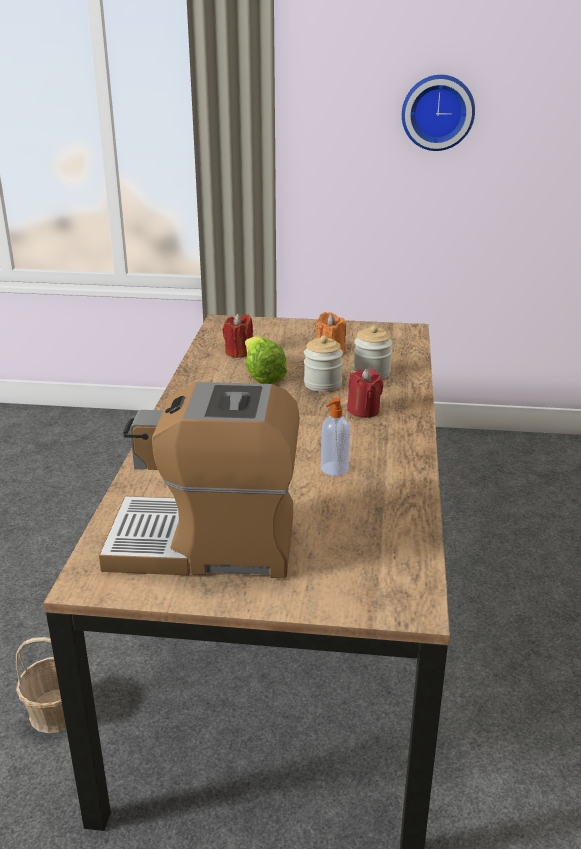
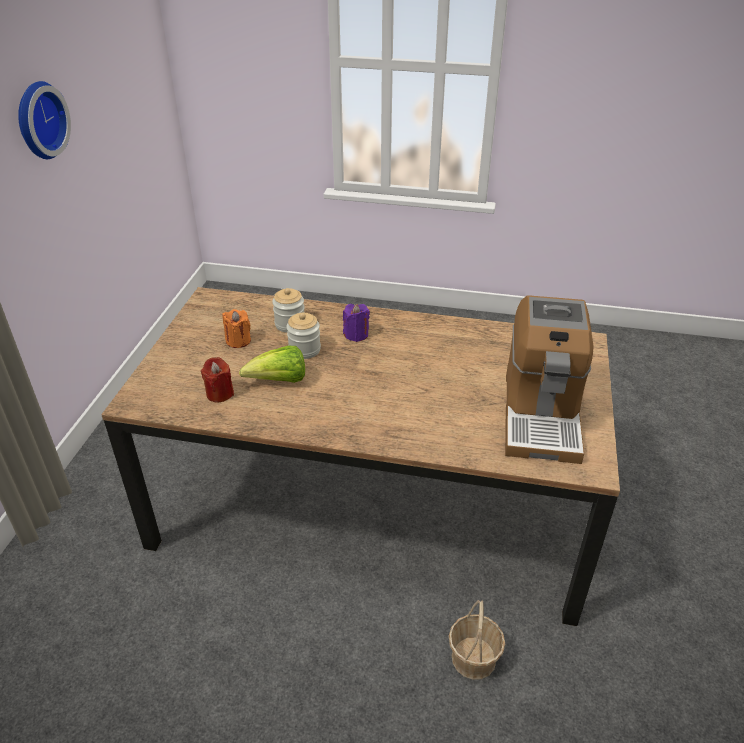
camera: 85 degrees left, 10 degrees up
soap dispenser [321,398,350,476] -> none
red candle [347,369,383,418] -> purple candle [343,304,370,342]

